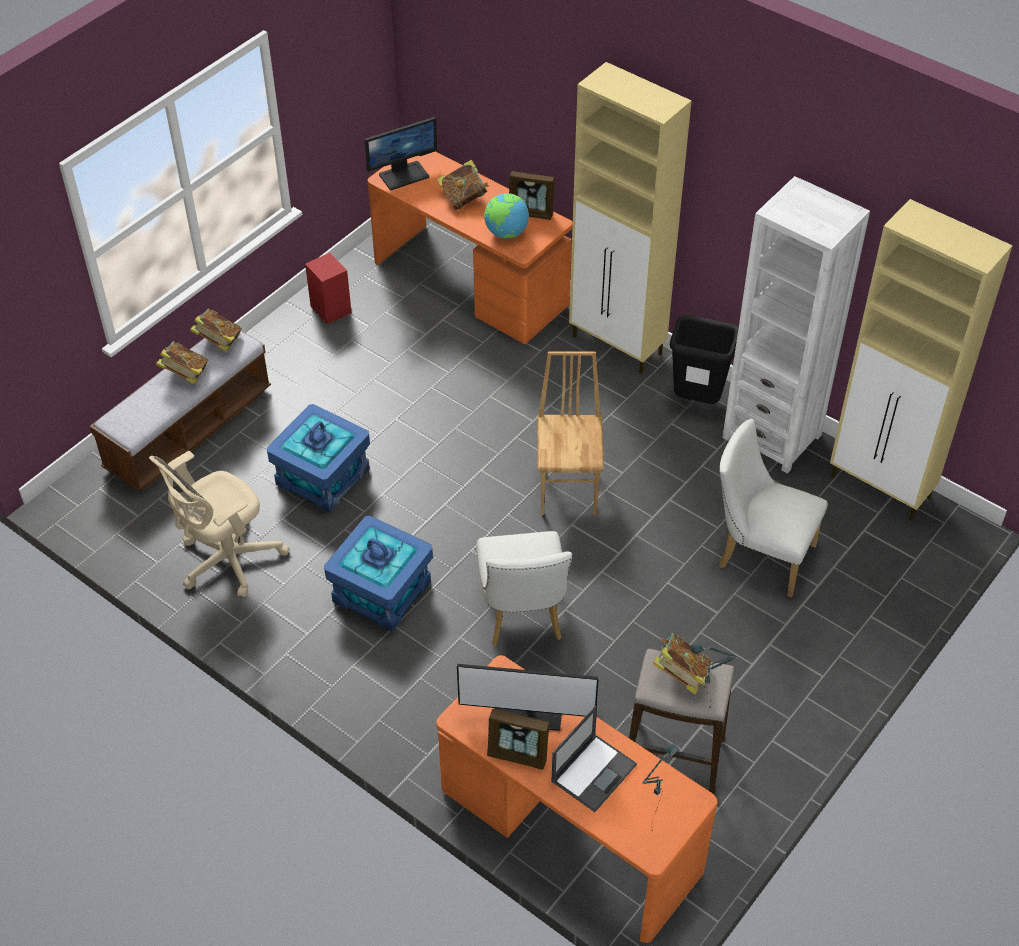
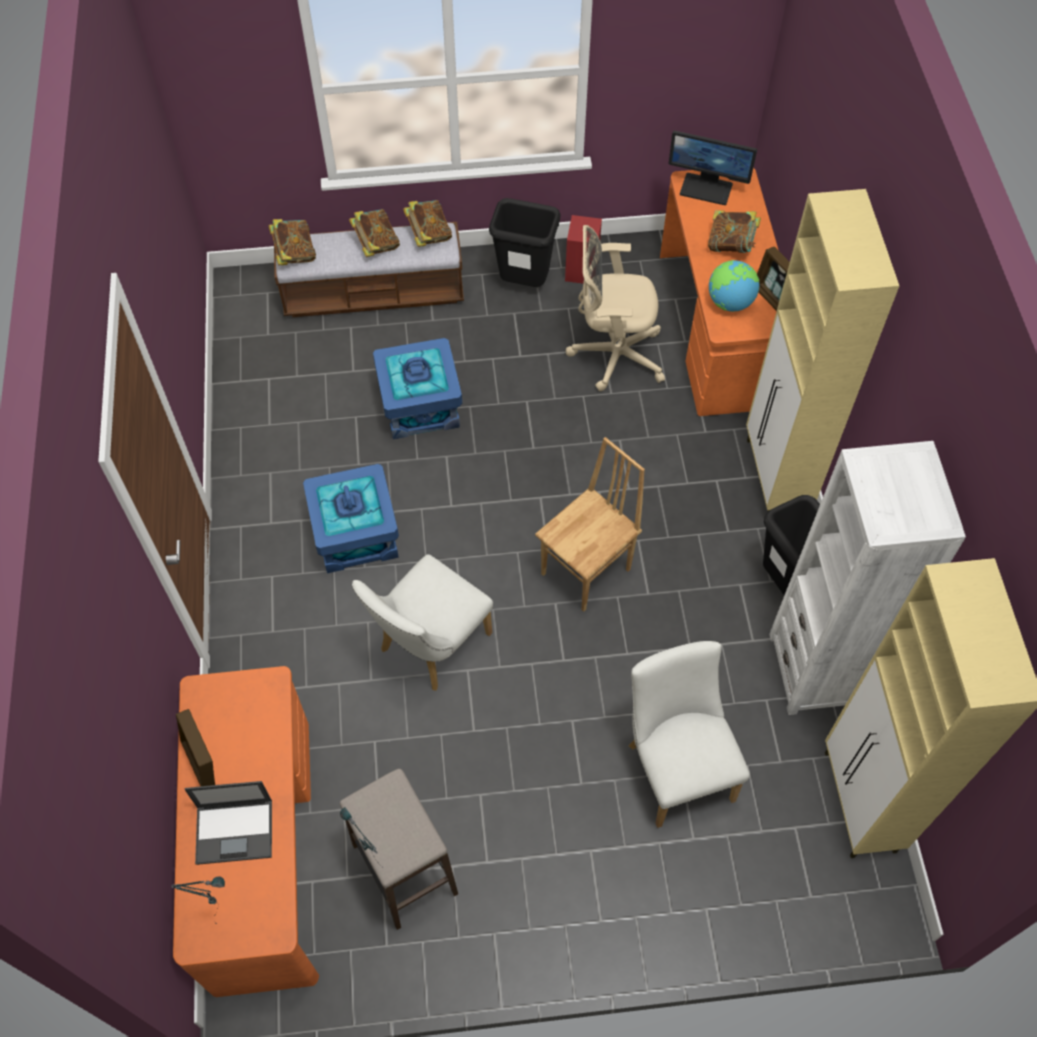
camera: 45 degrees right, 10 degrees up
beige office chair [149,451,290,597] -> beige office chair moved to [566,225,665,391]
monitor [457,664,599,731] -> none
book [653,633,712,695] -> book moved to [269,219,316,265]
none -> black trash can [489,198,560,287]

